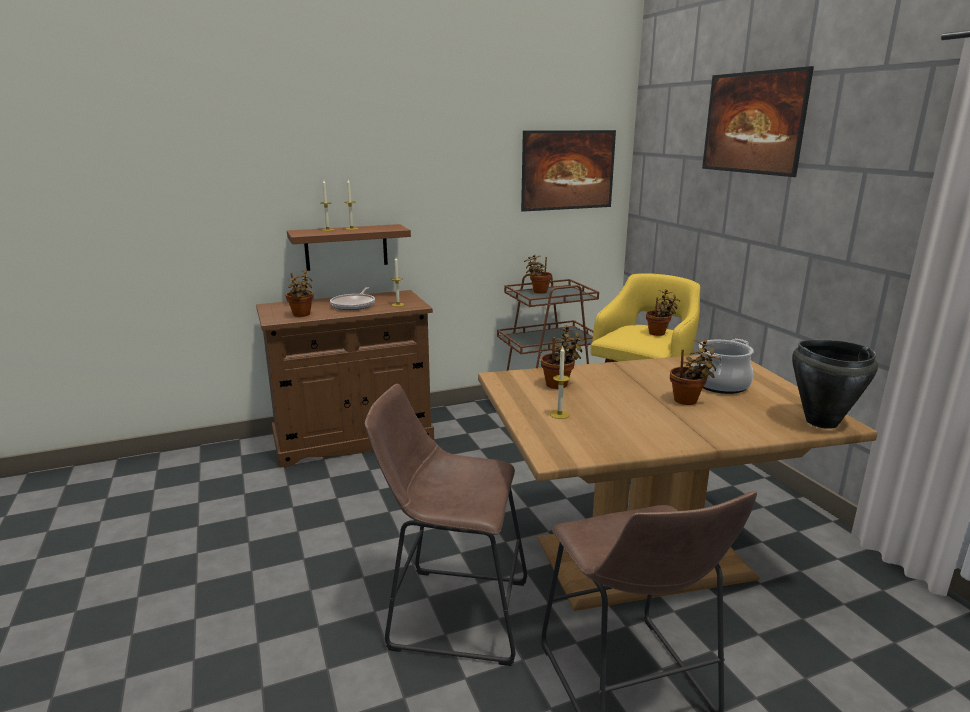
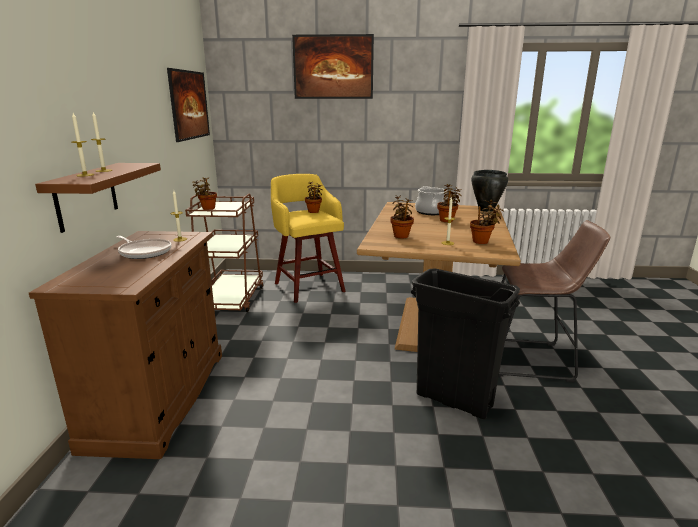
camera: 65 degrees left, 0 degrees up
potted plant [285,270,313,317] -> potted plant moved to [470,199,504,244]
brown stool [365,384,527,666] -> black trash can [411,268,520,419]

